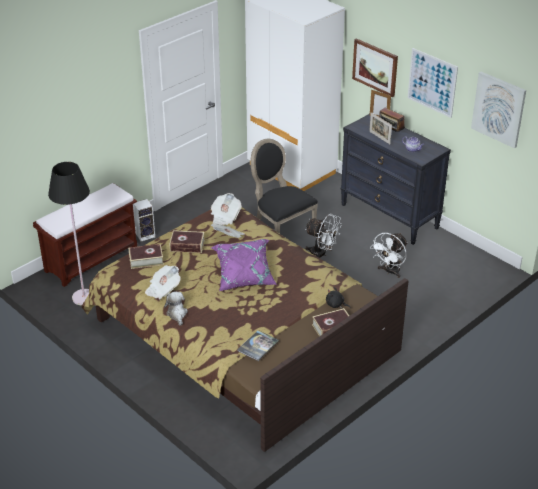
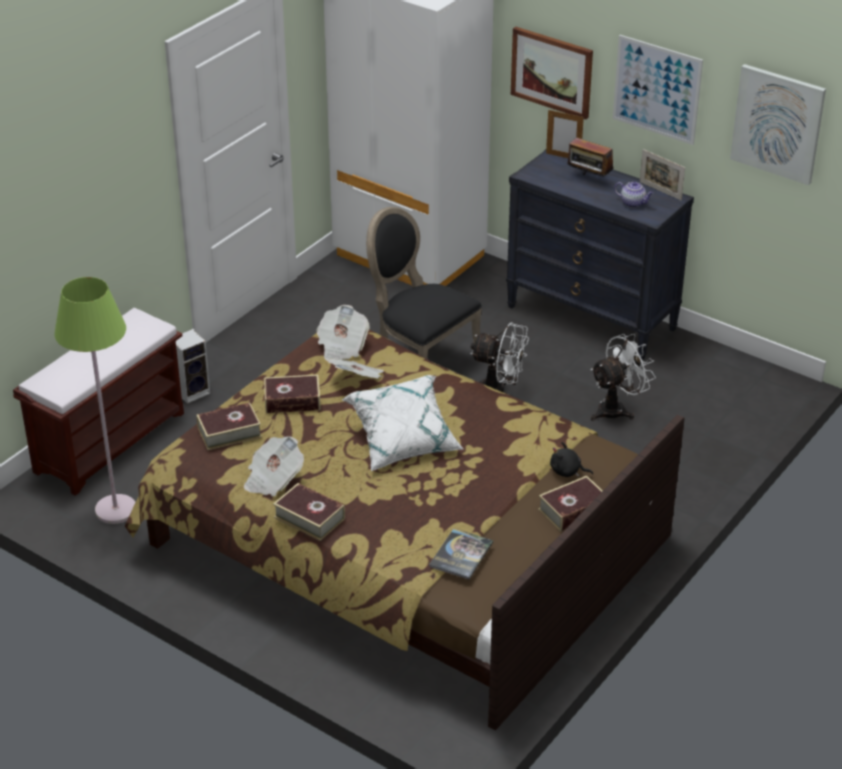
camera: 10 degrees left, 0 degrees up
black floor lamp [48,162,90,306] -> green floor lamp [55,277,135,524]
plush toy [164,291,188,326] -> book [273,483,345,541]
purple pillow [212,239,277,291] -> white pillow [342,375,463,471]
picture frame [369,112,392,144] -> picture frame moved to [640,149,685,200]
white fan [370,233,408,278] -> white fan turned 150 degrees counterclockwise [591,334,656,421]

